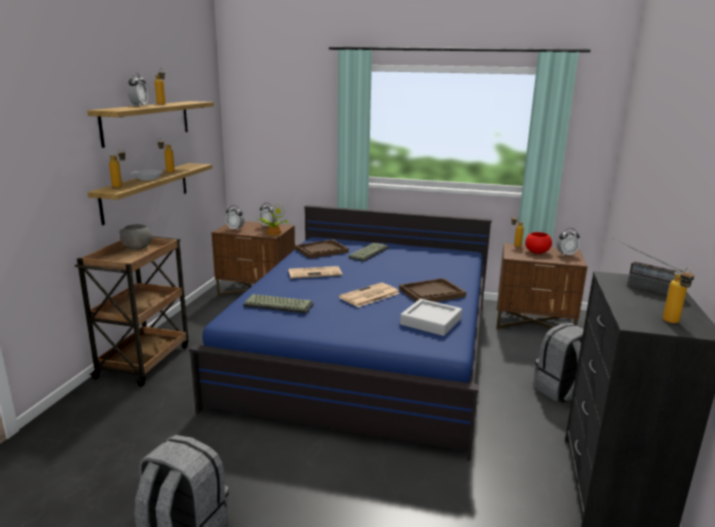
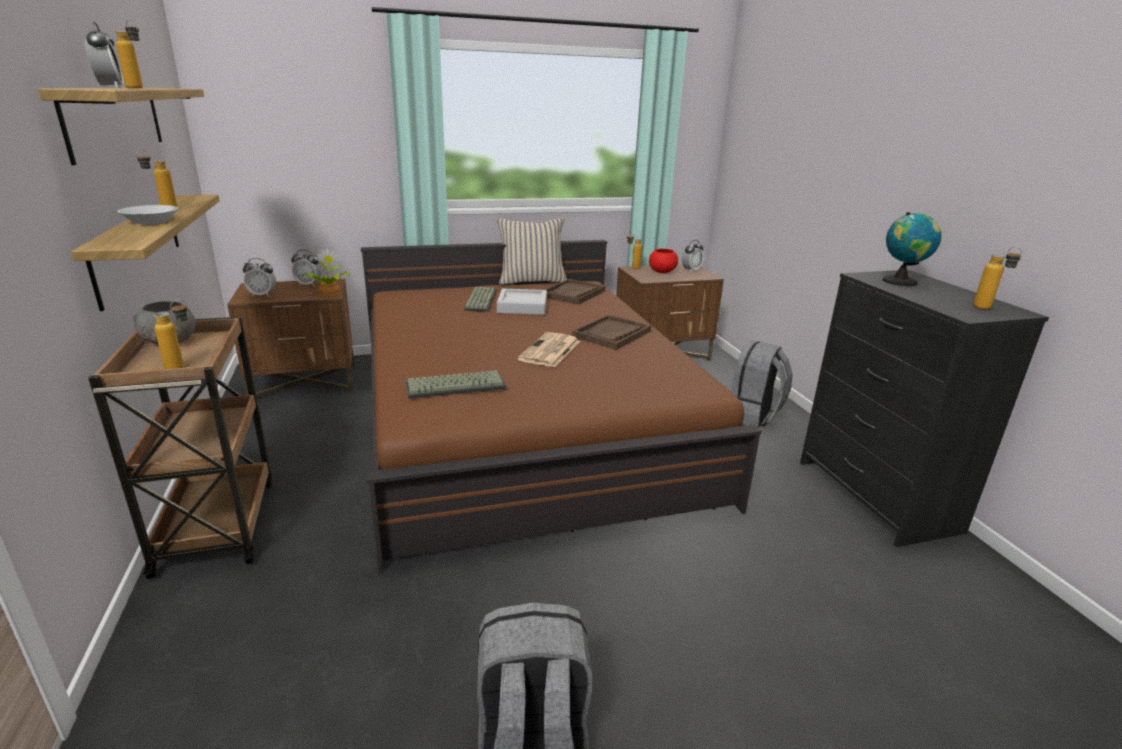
camera: 30 degrees left, 5 degrees up
bottle [109,149,126,187] -> bottle moved to [154,300,188,369]
blue bed [189,205,492,460] -> brown bed [361,240,762,573]
newspaper [288,266,342,279] -> none
brown tray [295,240,349,259] -> brown tray moved to [544,279,605,305]
grey tray [400,299,462,336] -> grey tray moved to [497,289,547,315]
radio [612,238,684,296] -> globe [883,212,942,286]
none -> beige pillow [497,217,567,285]

